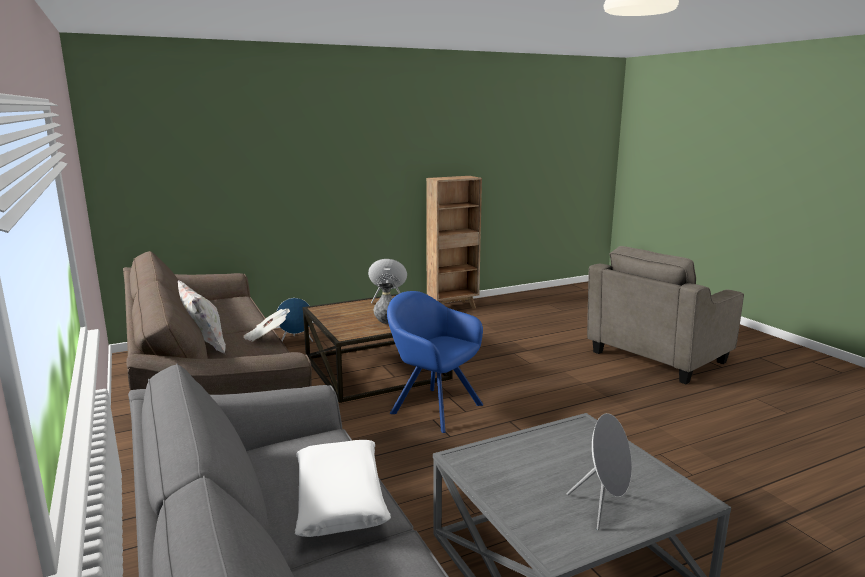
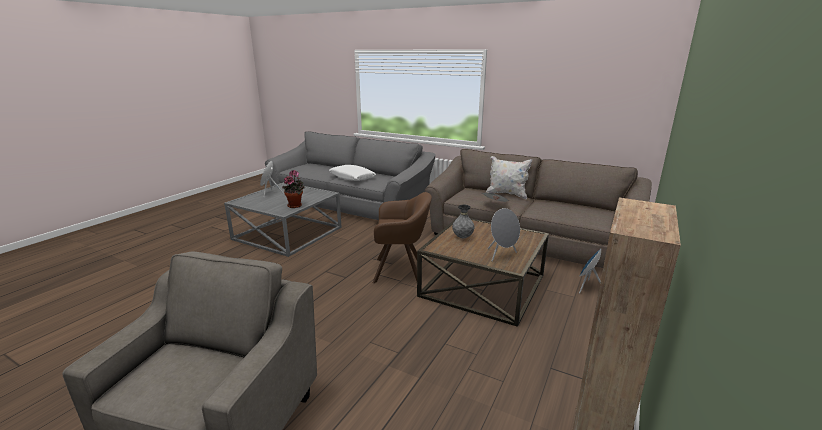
camera: 145 degrees right, 5 degrees up
blue armchair [387,291,483,433] -> brown armchair [372,192,432,283]
none -> potted plant [282,170,305,208]

